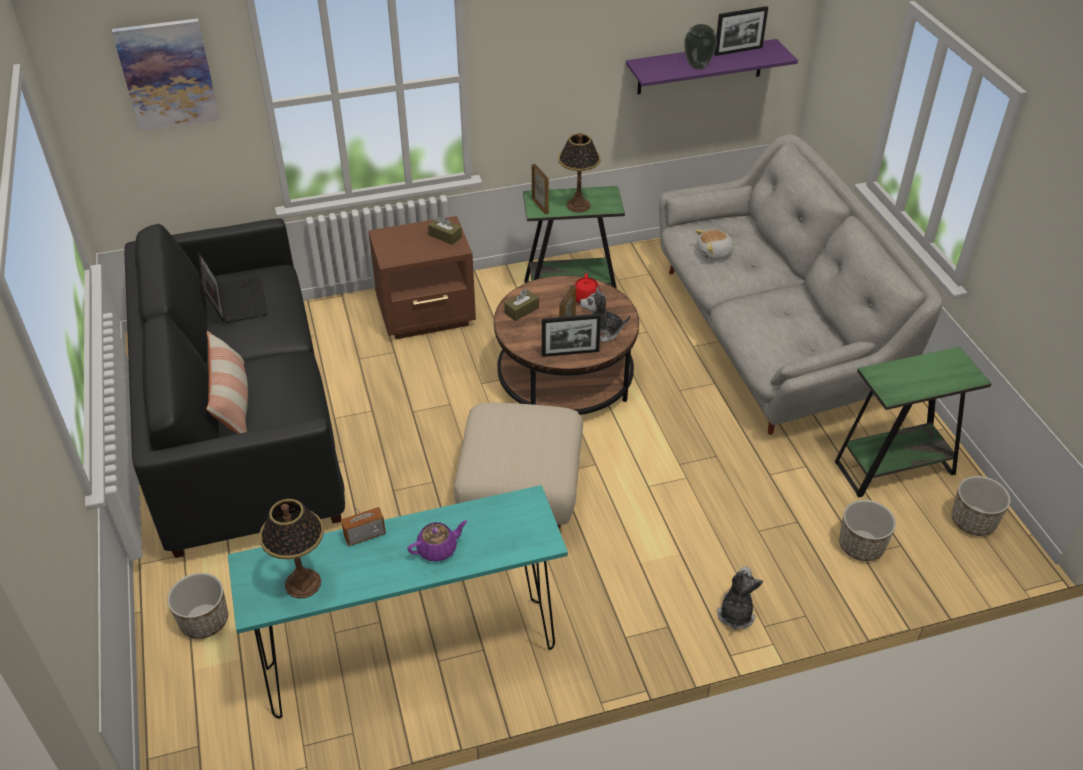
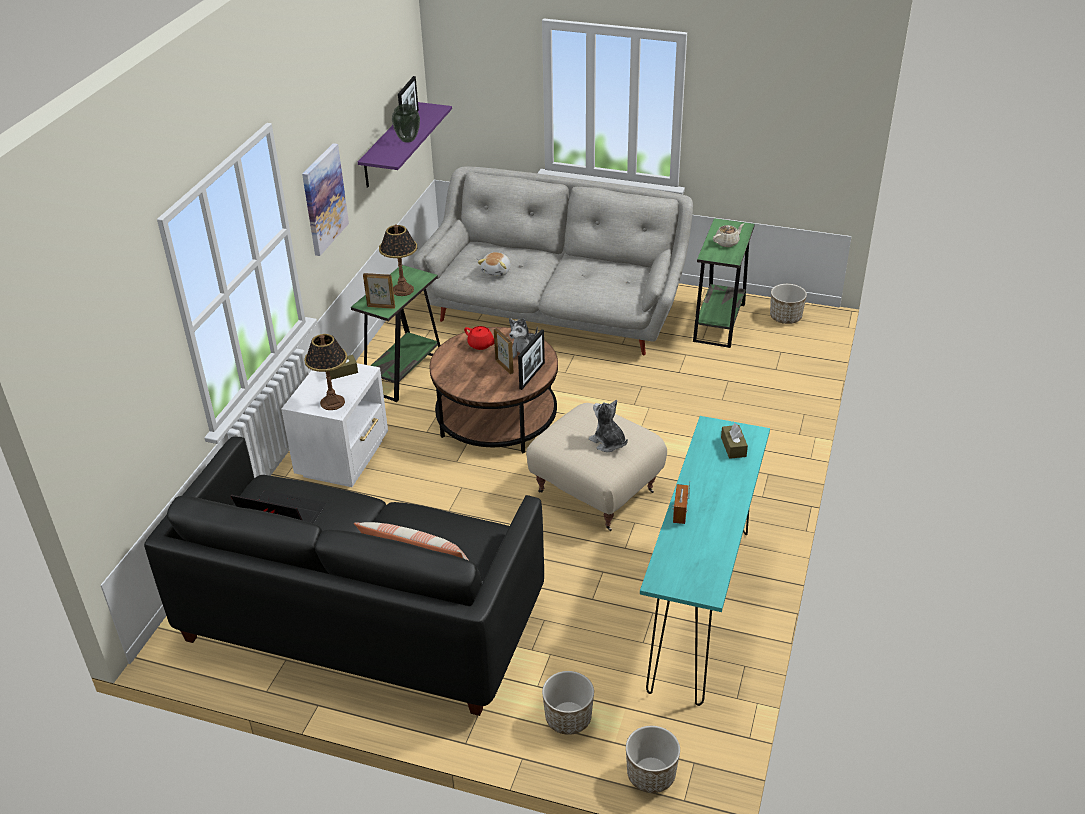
camera: 55 degrees left, 5 degrees down
picture [112,18,220,131] -> picture moved to [302,143,349,256]
table lamp [259,499,324,598] -> table lamp moved to [304,334,347,410]
brown nightstand [368,216,476,339] -> white nightstand [281,363,388,487]
purple teapot [407,520,467,562] -> none
brown tissue box [504,289,539,321] -> brown tissue box moved to [721,423,748,459]
plush toy [717,566,763,630] -> plush toy moved to [589,400,628,452]
planter [839,500,896,561] -> planter moved to [626,726,680,793]
none -> beige teapot [713,224,744,247]

